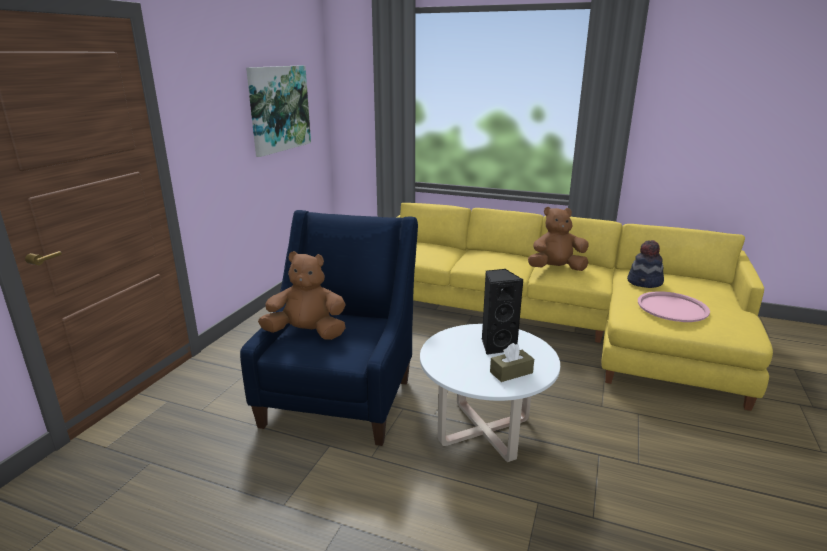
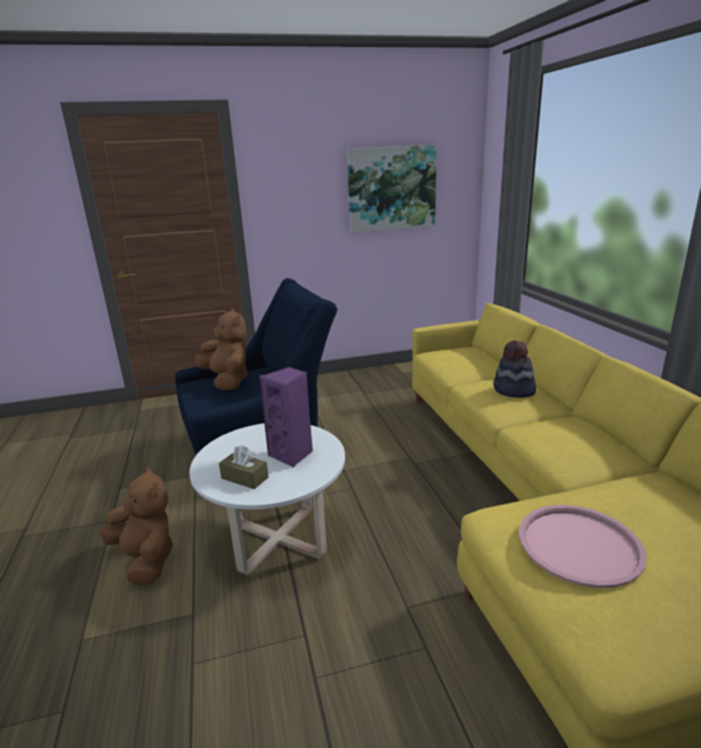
camera: 55 degrees right, 0 degrees up
black speaker [482,269,523,355] -> purple speaker [259,367,313,468]
brown plush toy [528,207,589,271] -> brown plush toy moved to [100,467,174,585]
hat [627,240,664,288] -> hat moved to [493,341,536,398]

